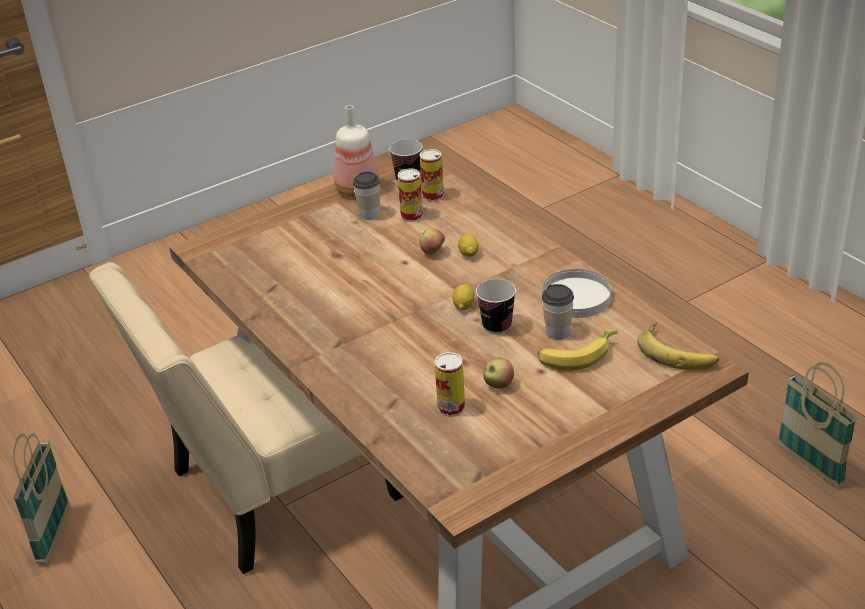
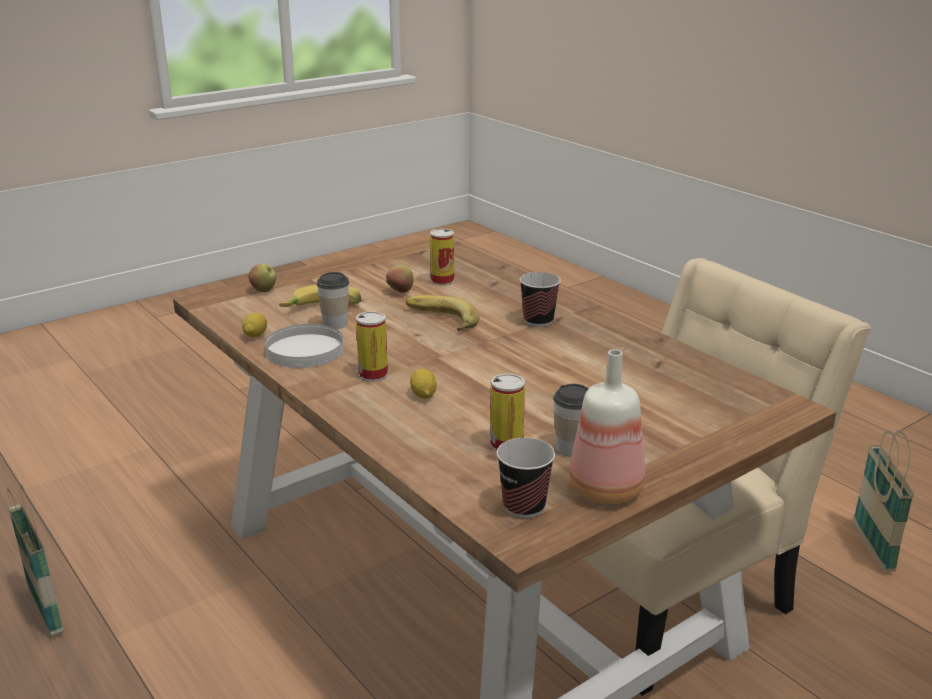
camera: 175 degrees right, 10 degrees down
can [419,149,444,201] -> can moved to [356,311,388,382]
apple [419,228,445,255] -> apple moved to [248,264,276,292]
lemon [452,284,474,310] -> lemon moved to [242,313,267,337]
cup [476,279,516,334] -> cup moved to [520,272,561,327]
banana [637,322,719,371] -> banana moved to [406,295,479,331]

